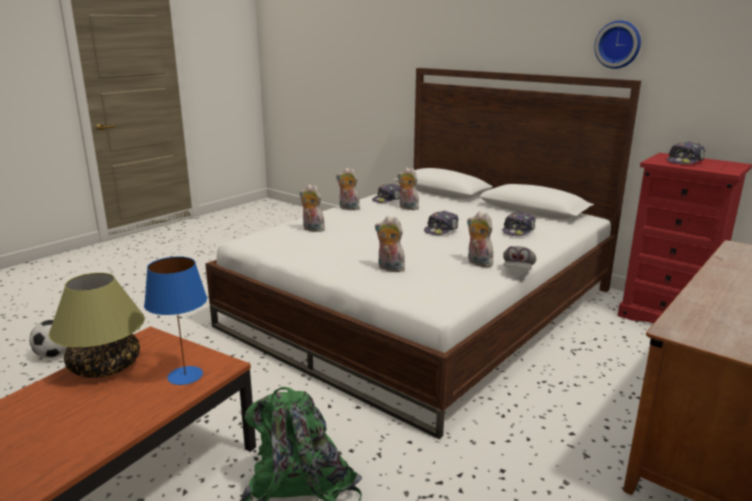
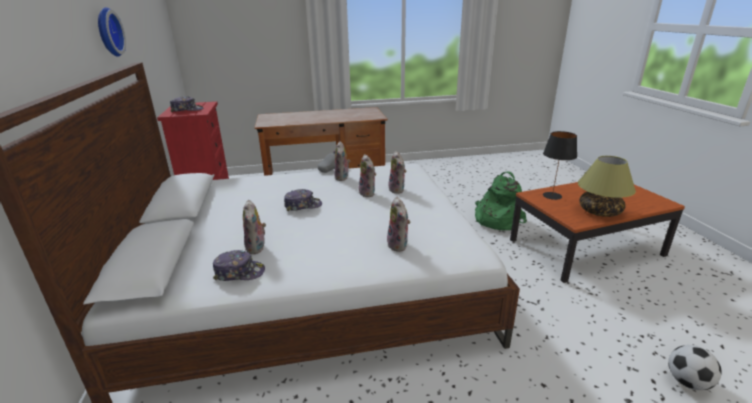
camera: 140 degrees left, 5 degrees up
blue table lamp [144,257,207,385] -> black table lamp [543,131,577,200]
plush toy [336,168,360,210] -> plush toy moved to [359,154,376,197]
cap [502,211,536,236] -> none

